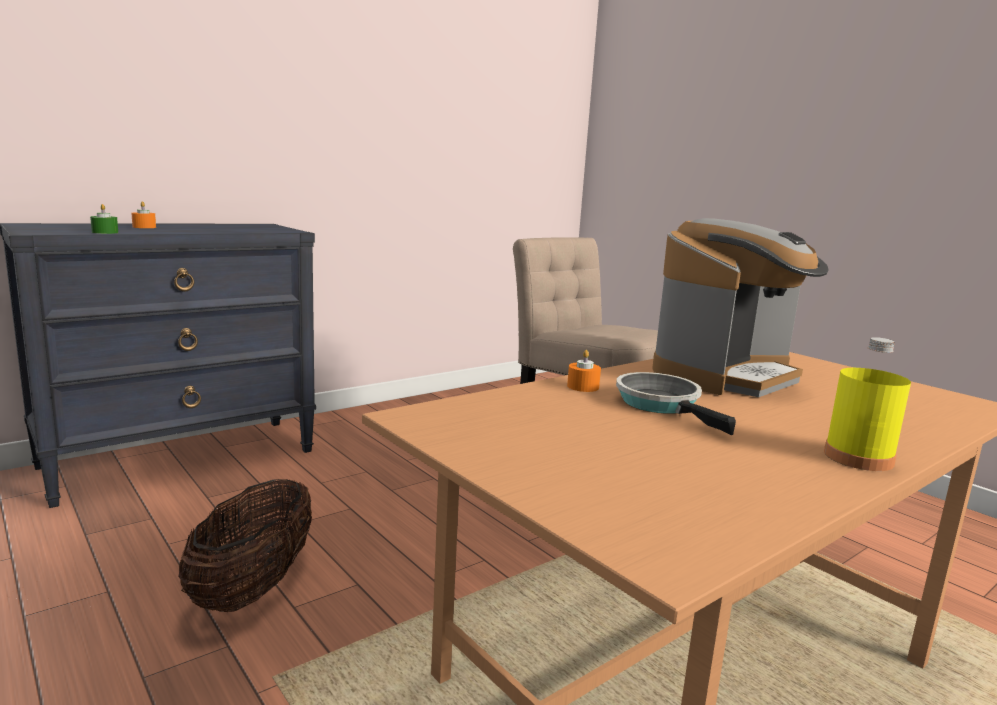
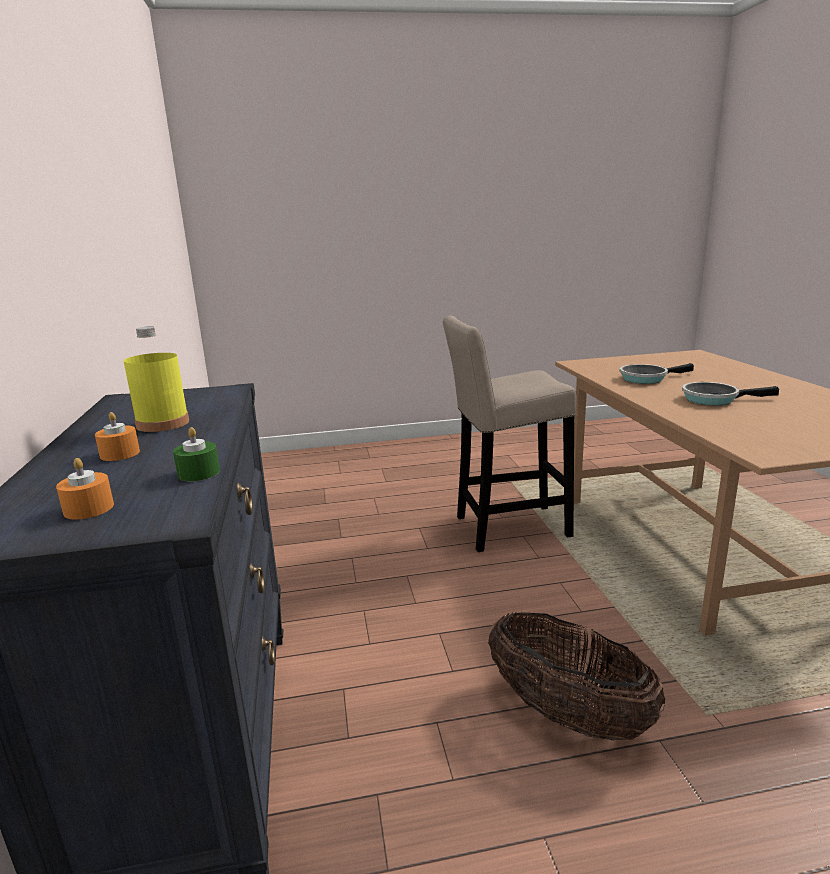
camera: 60 degrees left, 5 degrees up
orange candle [567,350,601,392] -> orange candle moved to [56,458,114,519]
coffee machine [652,218,829,397] -> frying pan [620,363,694,384]
yellow bottle [824,337,911,471] -> yellow bottle moved to [124,326,189,432]

